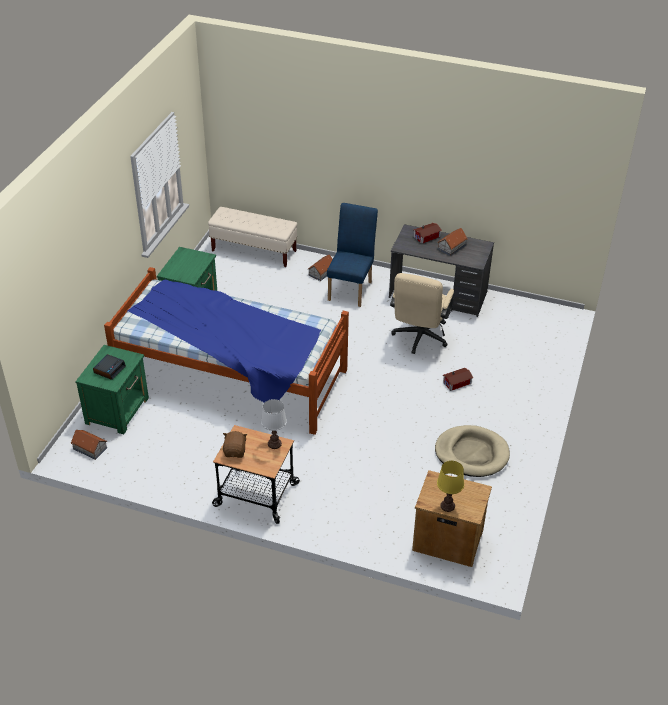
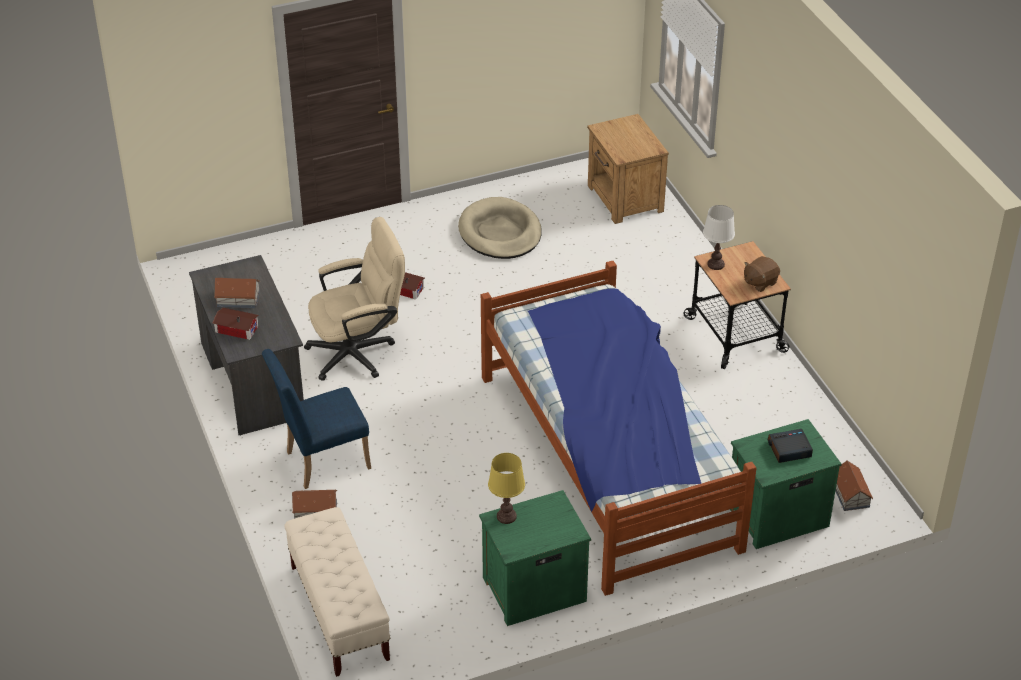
camera: 130 degrees left, 0 degrees up
yellow table lamp [437,461,464,512] -> yellow table lamp moved to [488,453,525,524]

